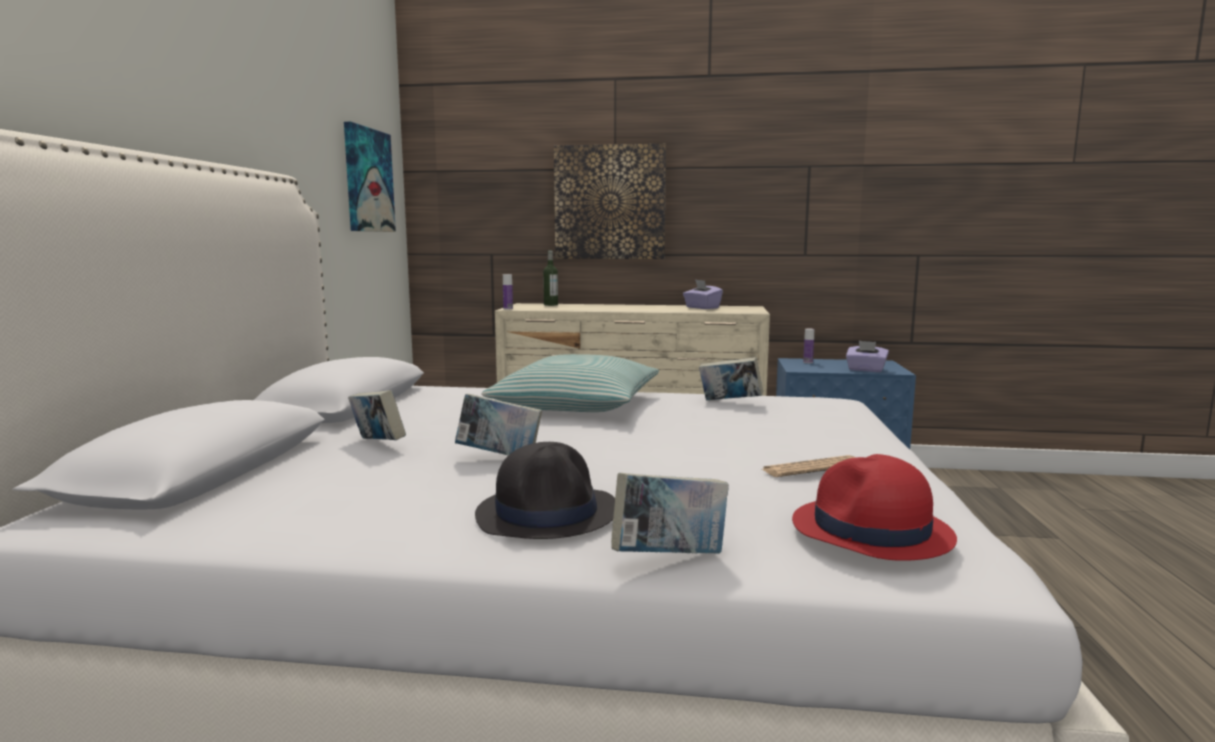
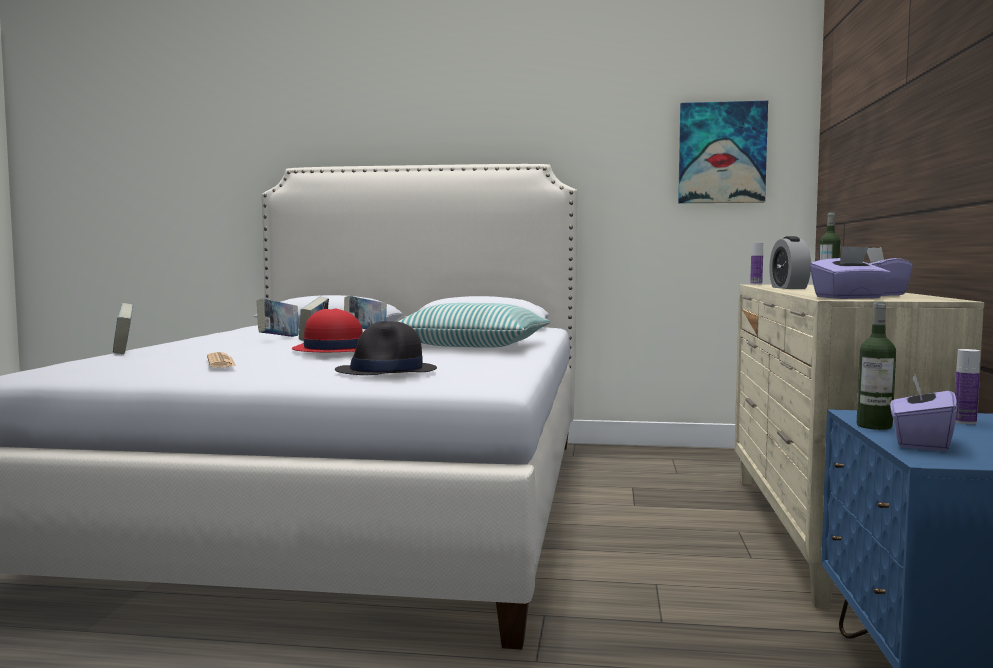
camera: 90 degrees right, 5 degrees down
black hat [475,442,615,539] -> black hat moved to [335,321,437,375]
picture [554,144,666,259] -> none
book [699,357,763,400] -> book moved to [257,299,299,337]
red hat [792,454,957,561] -> red hat moved to [292,308,363,352]
none -> alarm clock [769,236,811,289]
none -> purple tissue box [810,246,891,299]
none -> bottle [857,302,896,430]

